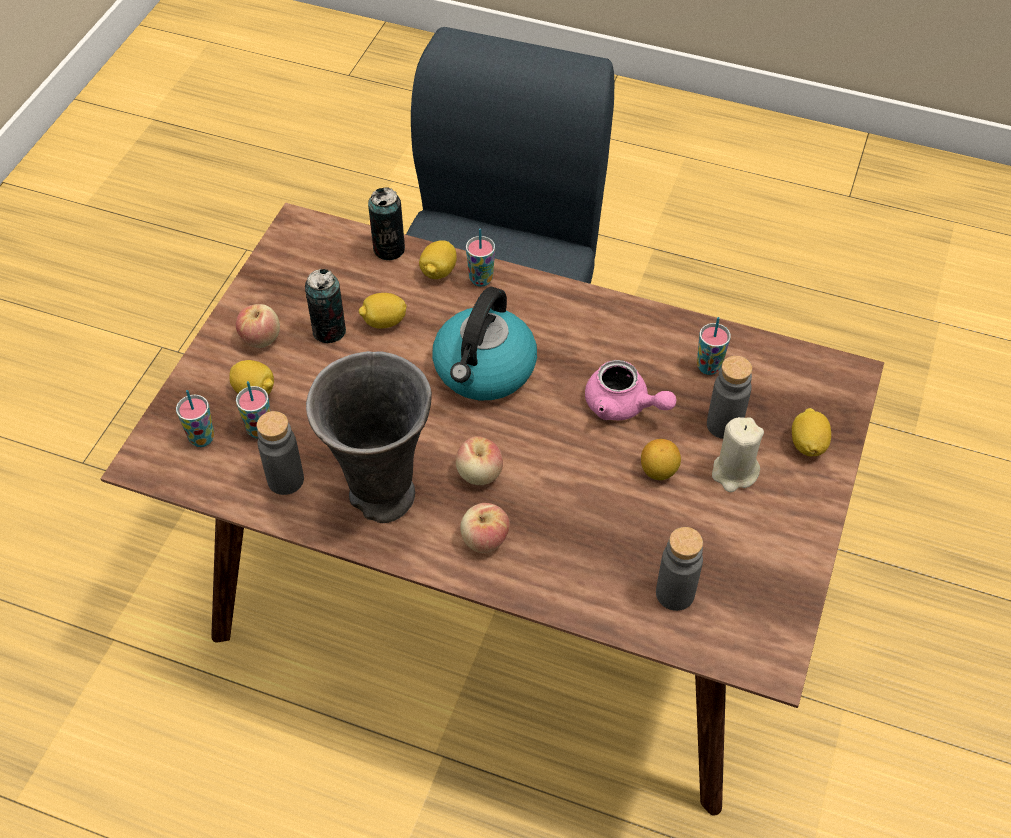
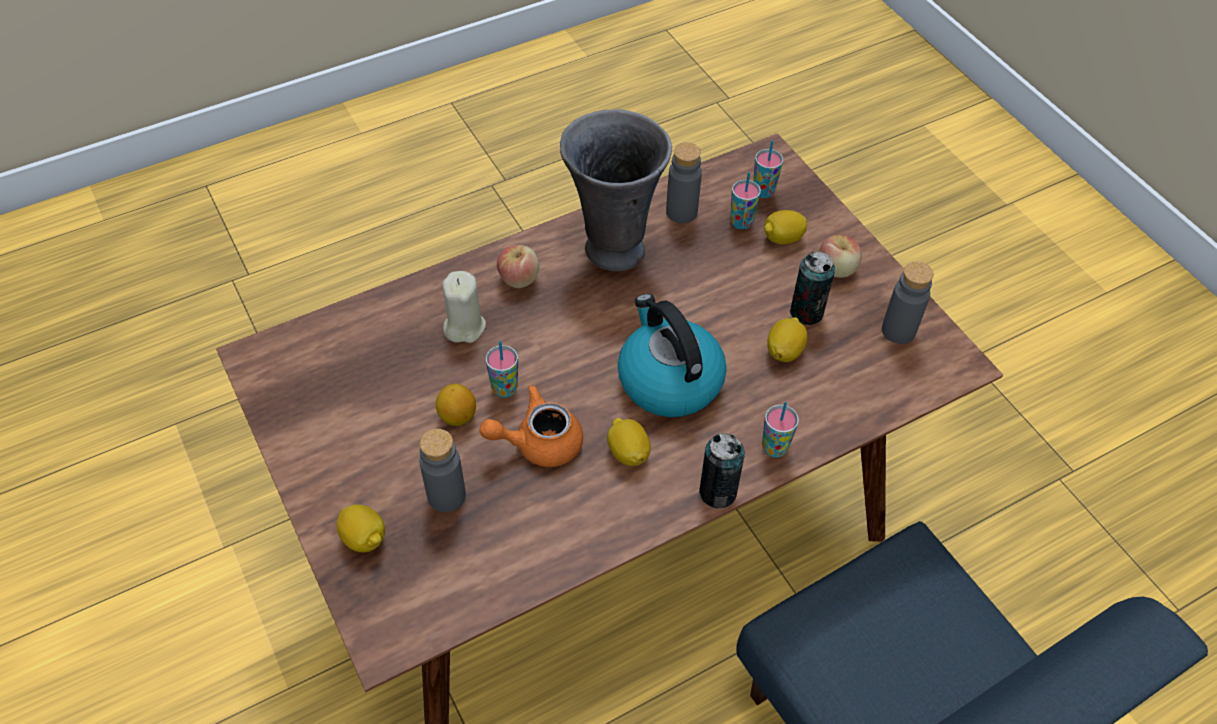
camera: 130 degrees right, 0 degrees up
can [368,187,405,260] -> can moved to [699,433,745,509]
lemon [419,240,457,279] -> lemon moved to [607,418,651,466]
apple [456,436,503,485] -> none
pink teapot [585,360,677,420] -> orange teapot [479,385,583,467]
grey bottle [656,527,703,611] -> grey bottle moved to [882,262,934,344]
cup [697,317,731,375] -> cup moved to [486,341,518,398]
beige candle [712,417,764,492] -> beige candle moved to [442,271,486,343]

